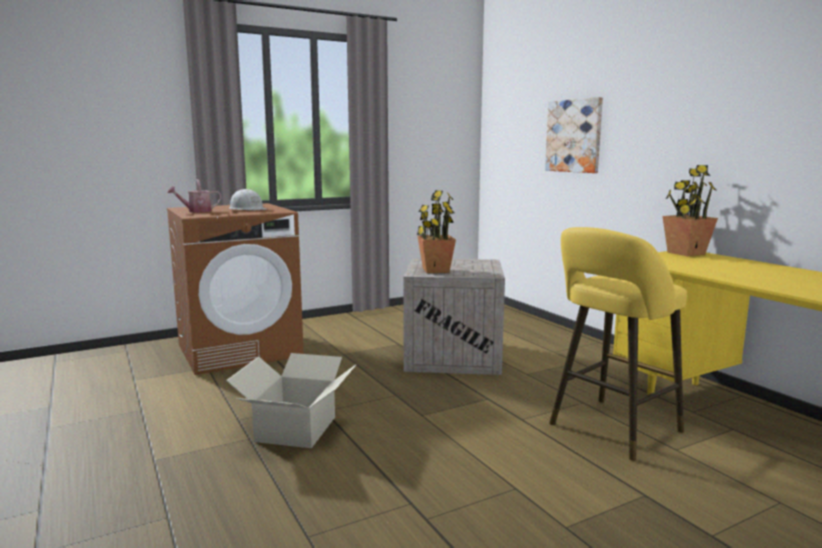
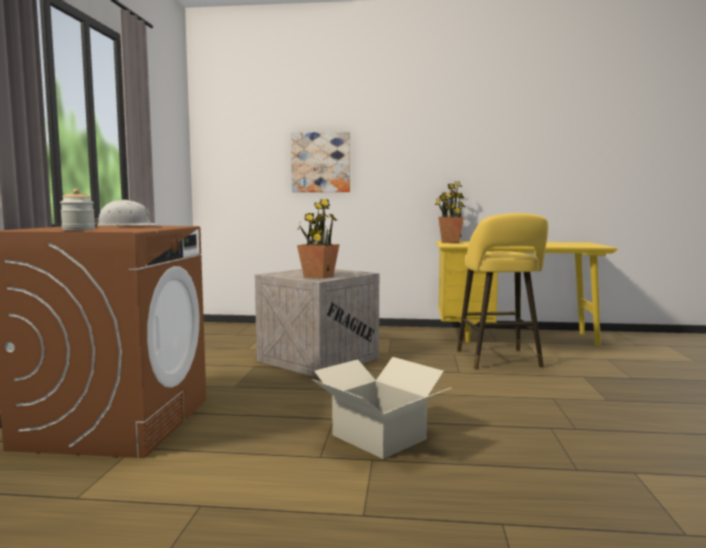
camera: 55 degrees left, 5 degrees down
watering can [167,179,221,213] -> jar [60,189,95,230]

